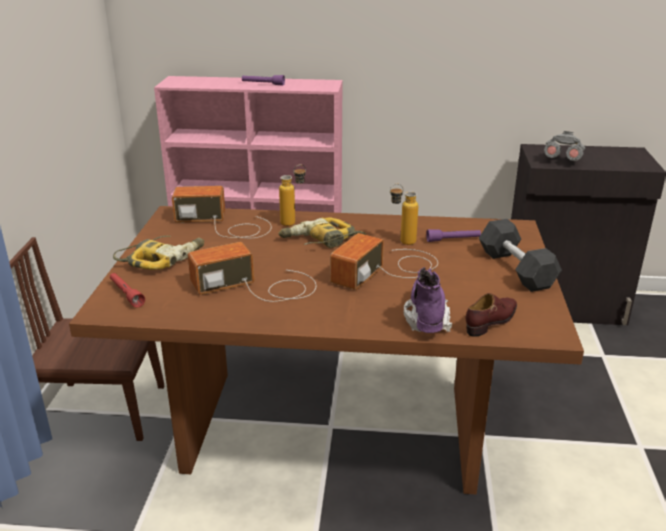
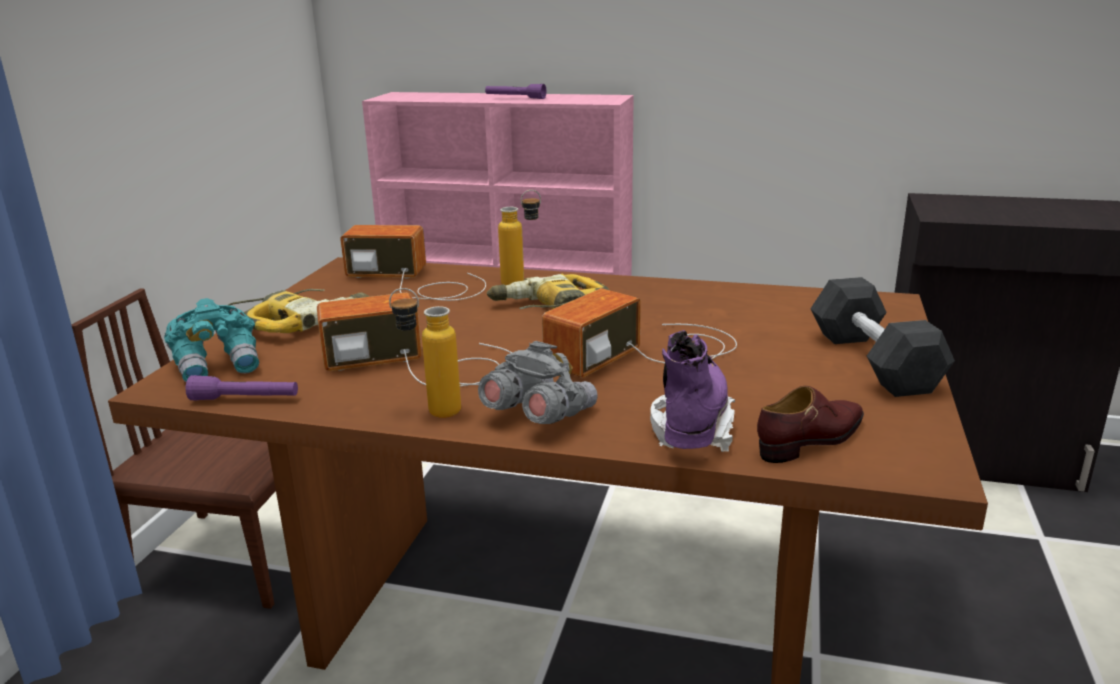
camera: 10 degrees right, 5 degrees down
red flashlight [110,273,145,308] -> turquoise binoculars [164,298,259,382]
bottle [390,184,418,245] -> bottle moved to [389,288,461,418]
purple flashlight [426,229,481,242] -> purple flashlight moved to [185,375,298,400]
grey binoculars [544,131,585,161] -> grey binoculars moved to [478,341,598,424]

